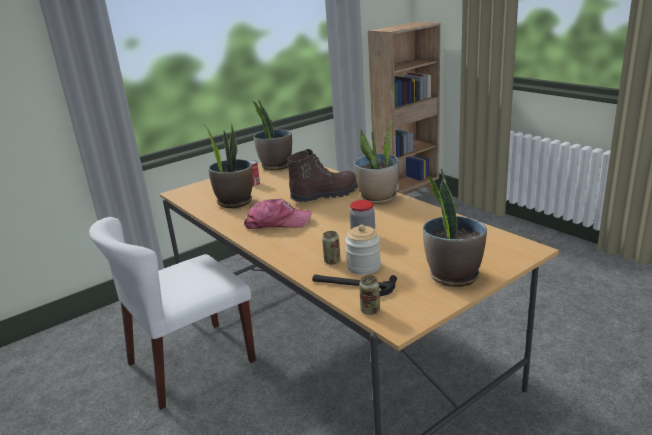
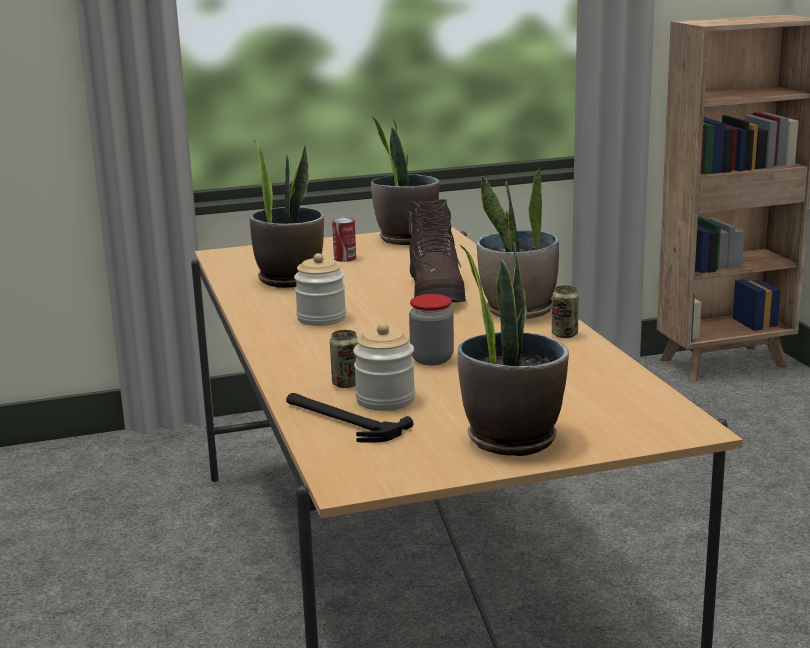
camera: 20 degrees right, 5 degrees down
white chair [89,217,256,409] -> none
cap [244,199,312,229] -> jar [294,253,346,326]
brown boot [287,149,358,202] -> brown boot turned 90 degrees clockwise [408,199,466,302]
can [359,275,380,315] -> can moved to [552,285,579,338]

